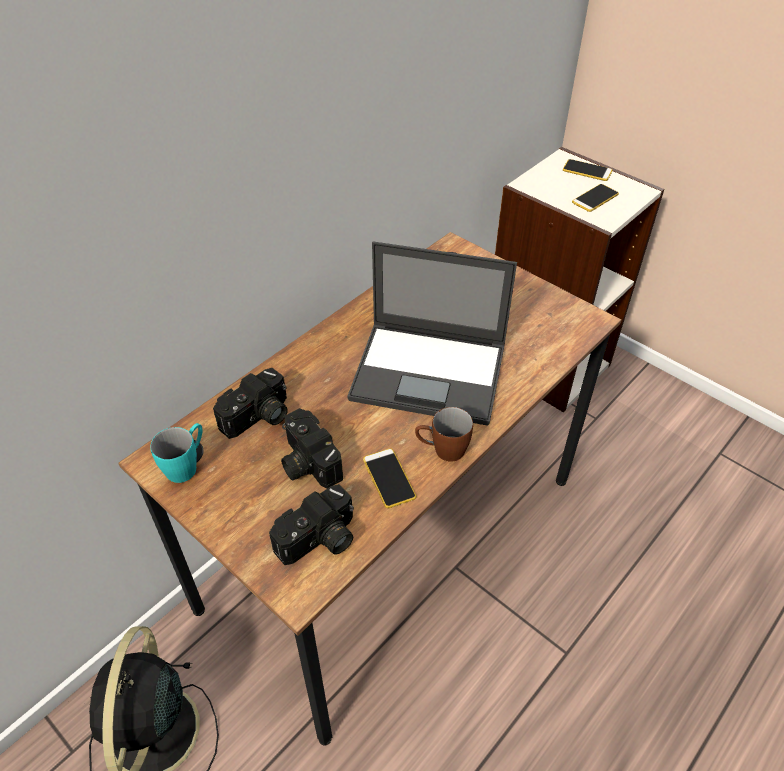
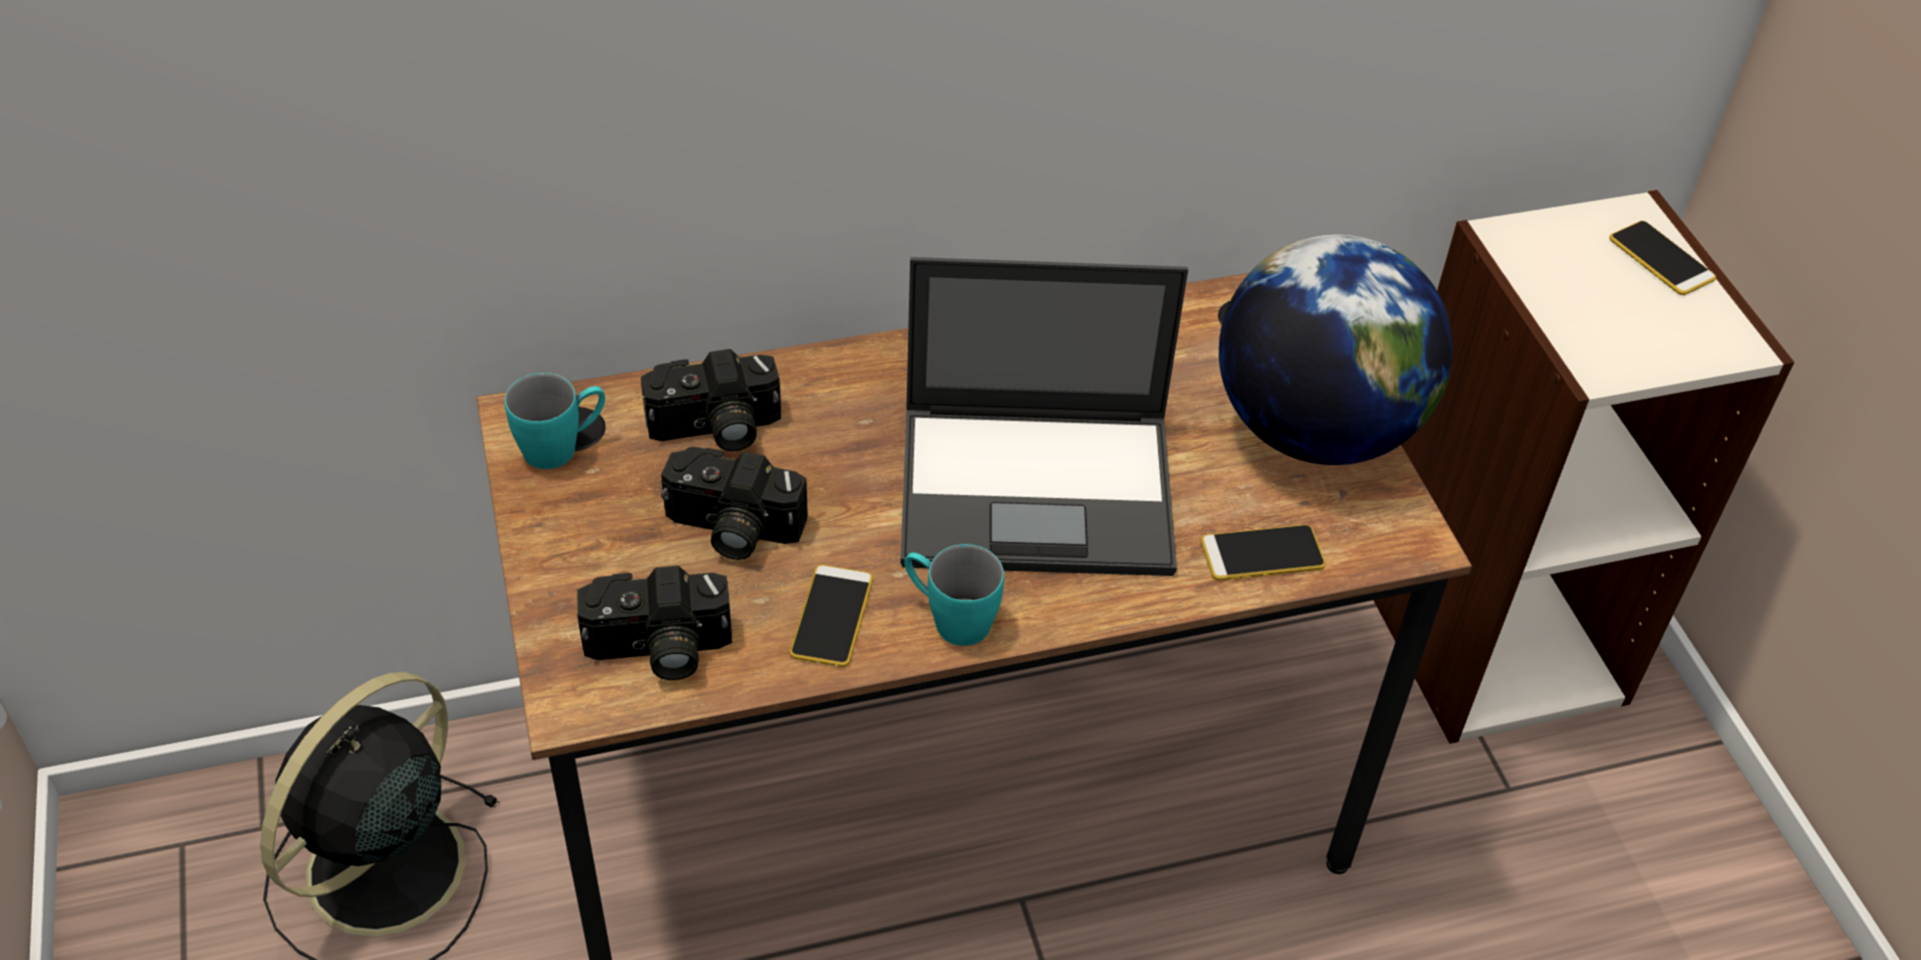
camera: 30 degrees right, 0 degrees up
camera [281,408,343,488] -> camera turned 75 degrees counterclockwise [661,447,808,560]
laptop [347,241,517,426] -> laptop turned 45 degrees counterclockwise [900,257,1188,576]
brown mug [415,407,473,462] -> turquoise mug [904,544,1004,646]
phone [572,184,619,212] -> phone moved to [1201,525,1326,580]
none -> globe [1219,235,1453,465]

